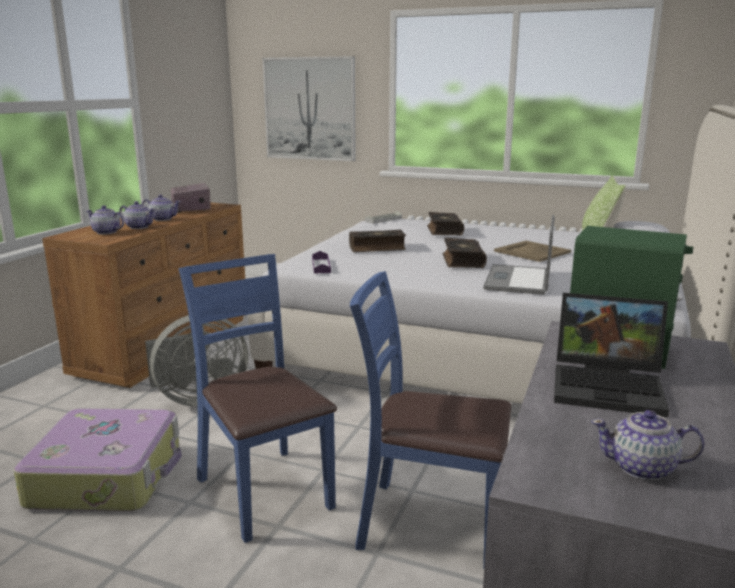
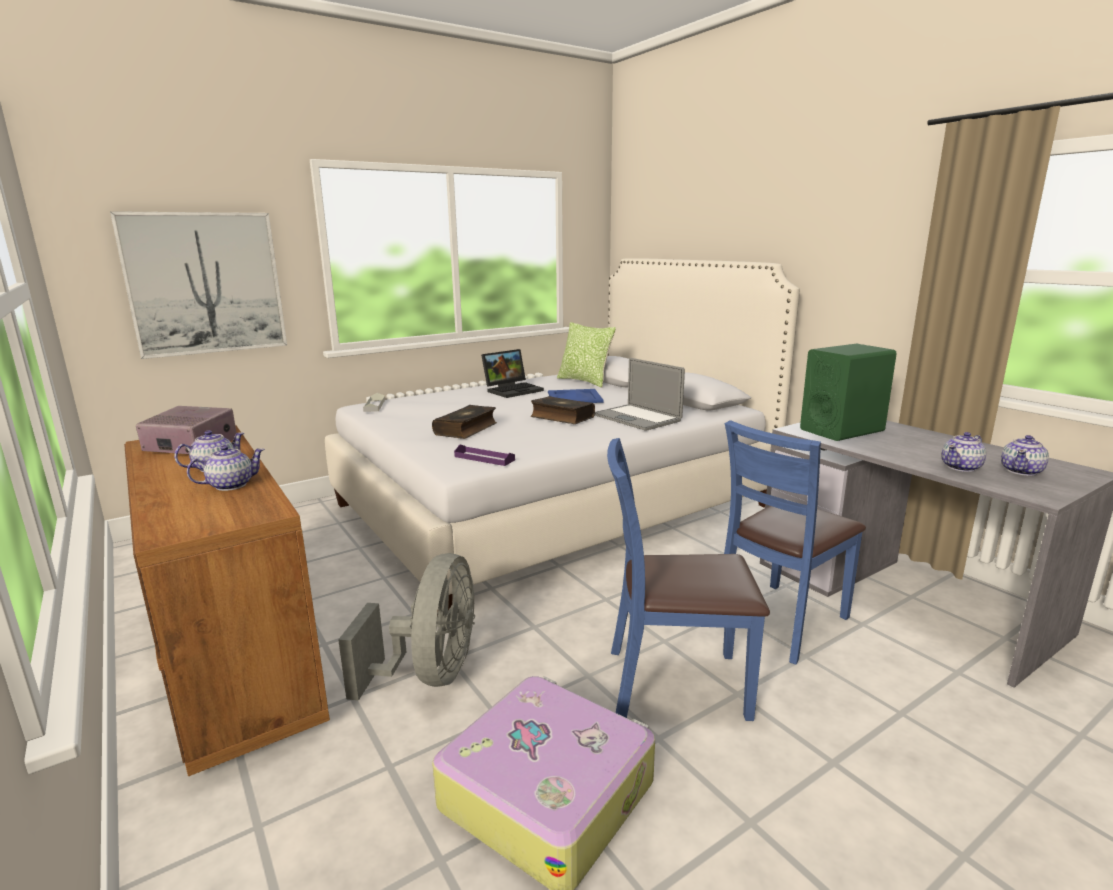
camera: 55 degrees left, 0 degrees up
teapot [86,205,124,234] -> teapot moved to [942,432,986,472]
book [427,212,464,235] -> none
beige tray [494,241,571,262] -> blue tray [548,389,604,403]
laptop [554,293,669,417] -> laptop moved to [481,349,544,398]

